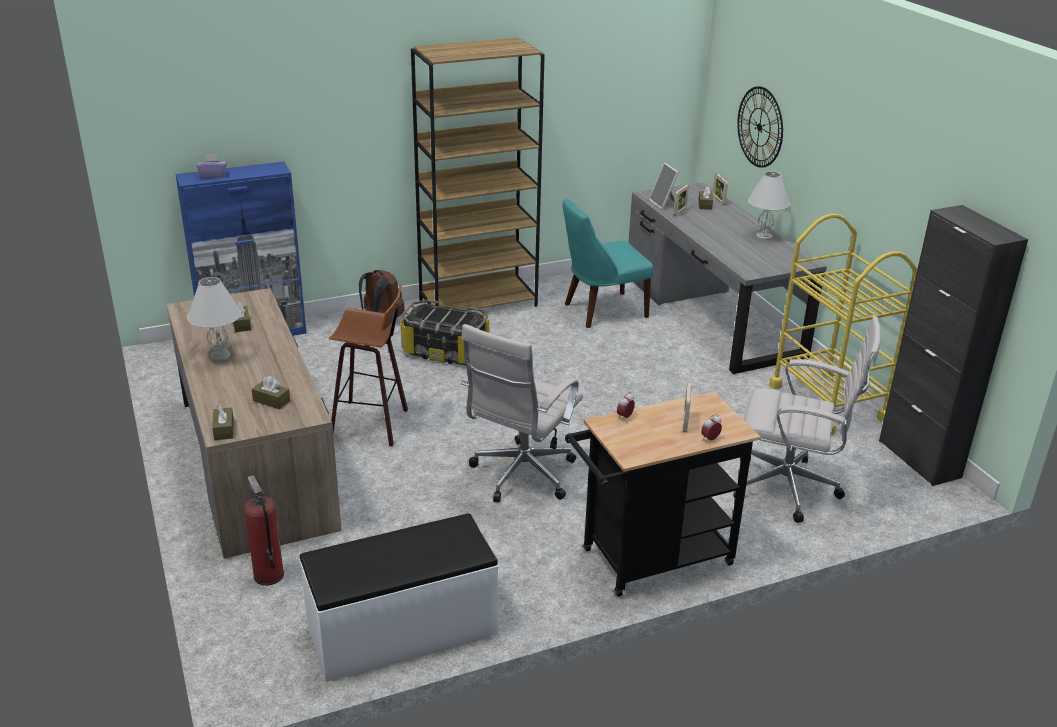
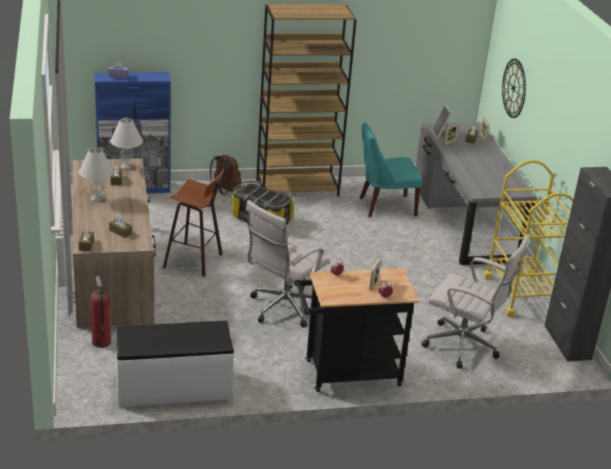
camera: 10 degrees right, 0 degrees up
white table lamp [748,171,790,240] -> white table lamp moved to [110,118,143,170]

